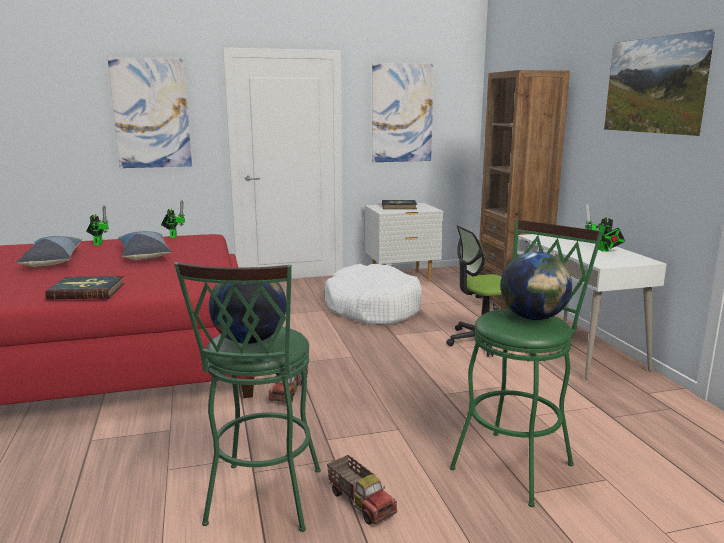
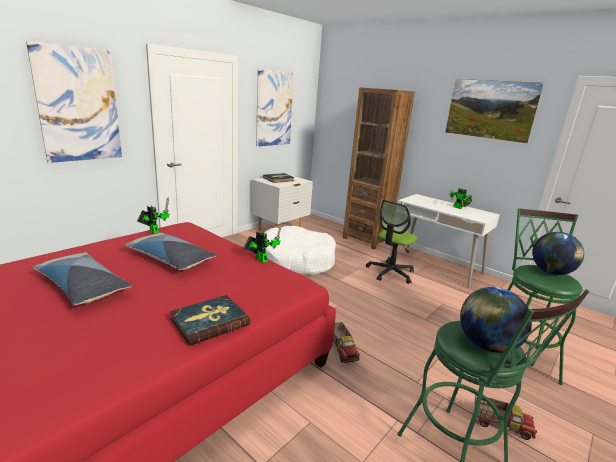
camera: 35 degrees left, 5 degrees up
toy robot [86,206,109,245] -> toy robot moved to [244,223,283,263]

